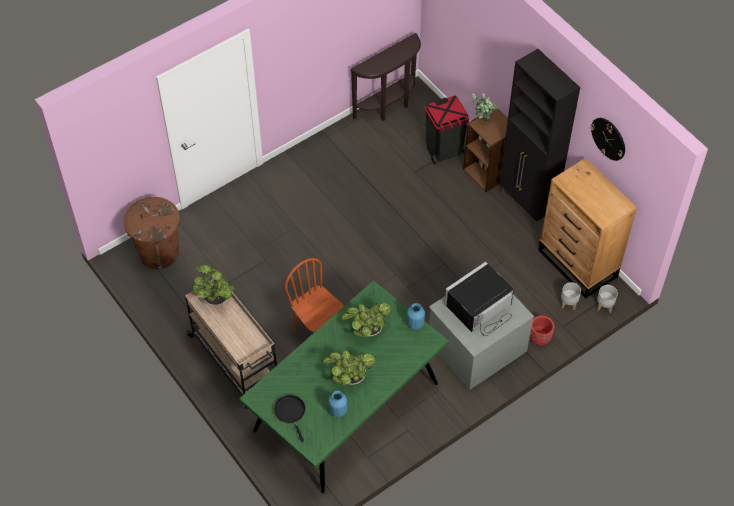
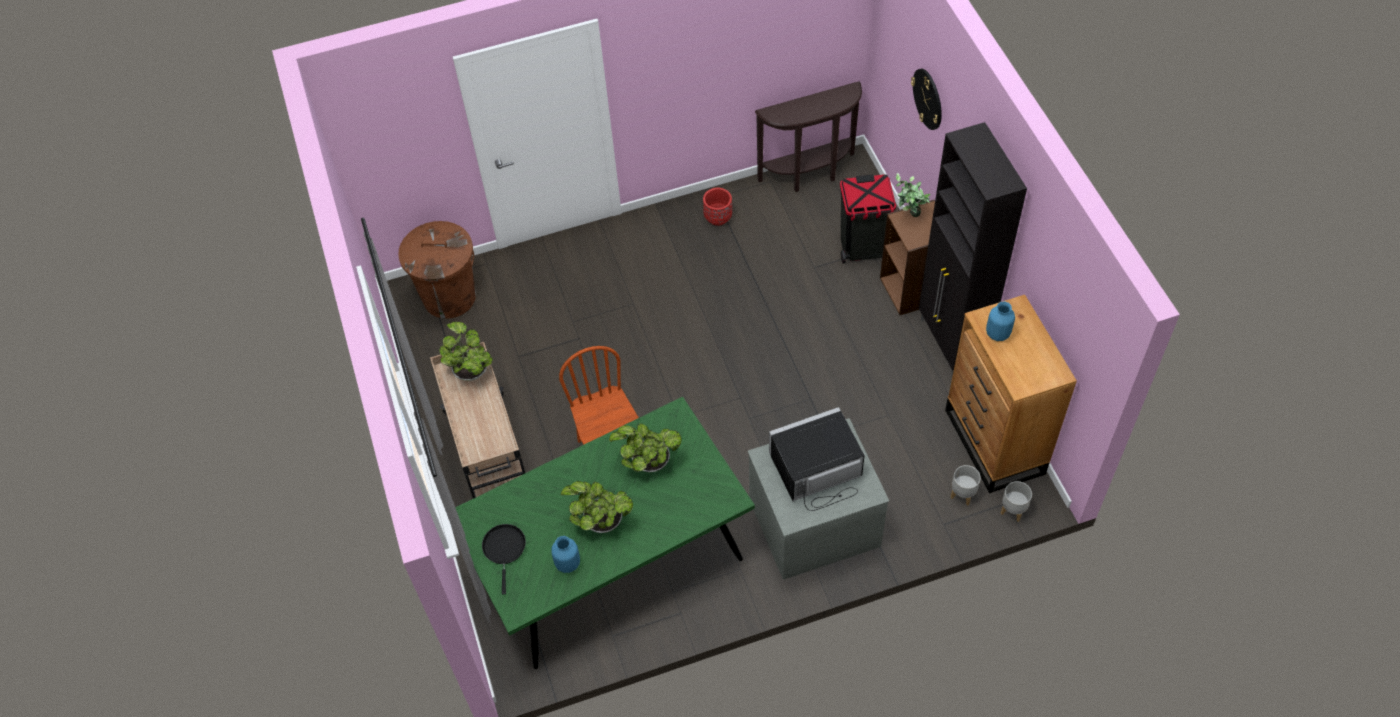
camera: 20 degrees right, 0 degrees up
blue vase [407,303,425,330] -> blue vase moved to [986,302,1015,341]
red planter [530,316,554,345] -> red planter moved to [703,188,732,226]
wall clock [590,118,625,161] -> wall clock moved to [911,69,942,130]

